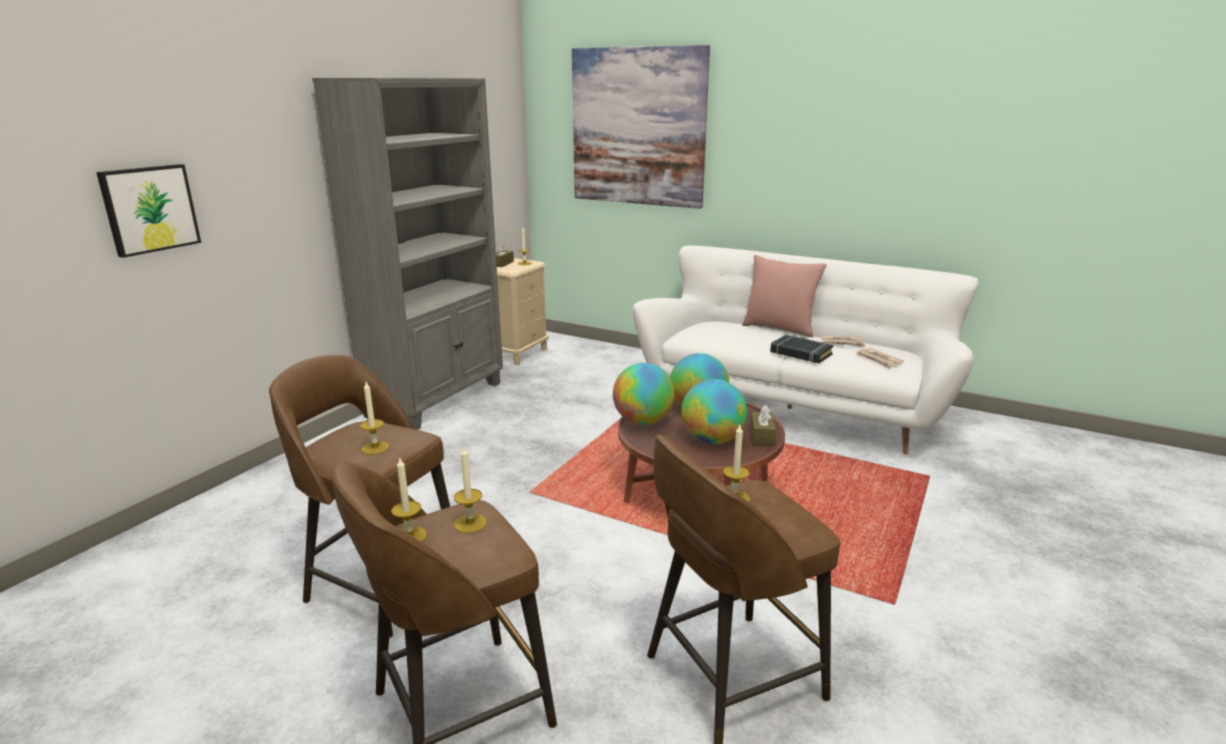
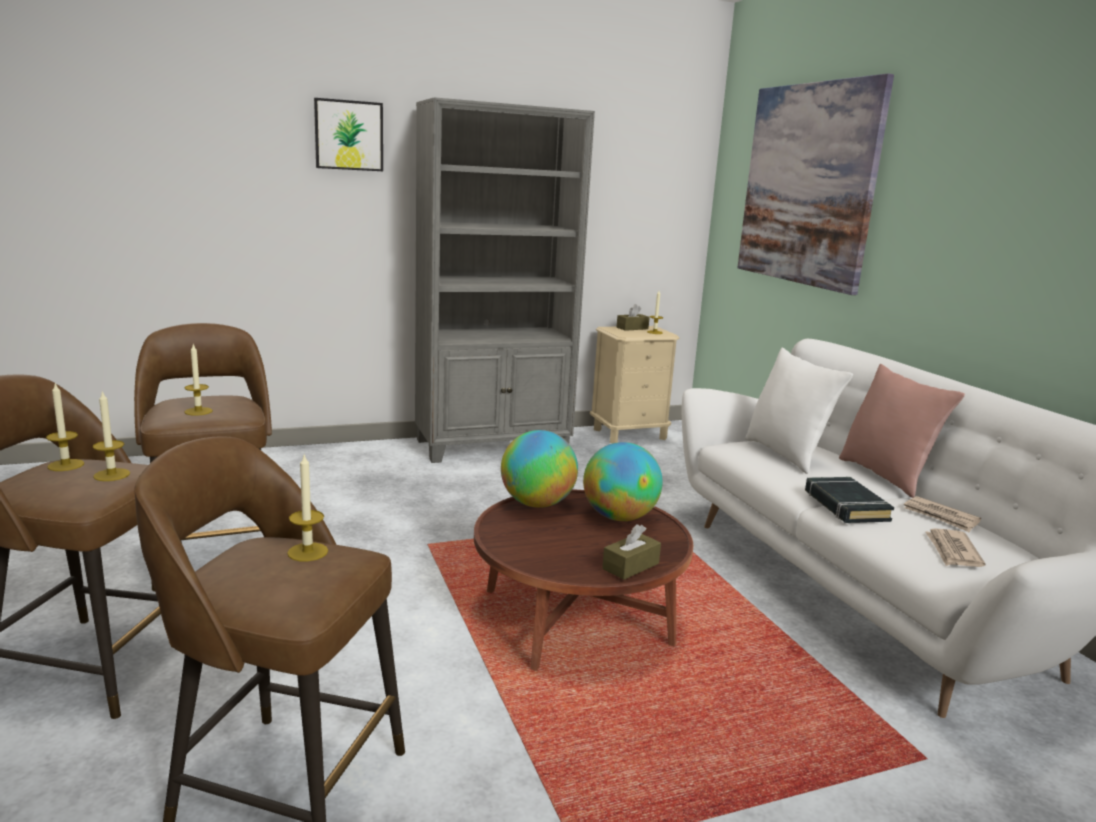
camera: 40 degrees right, 5 degrees down
picture [96,164,201,258] -> picture moved to [314,98,383,171]
globe [681,379,747,444] -> none
none -> white pillow [745,347,853,474]

